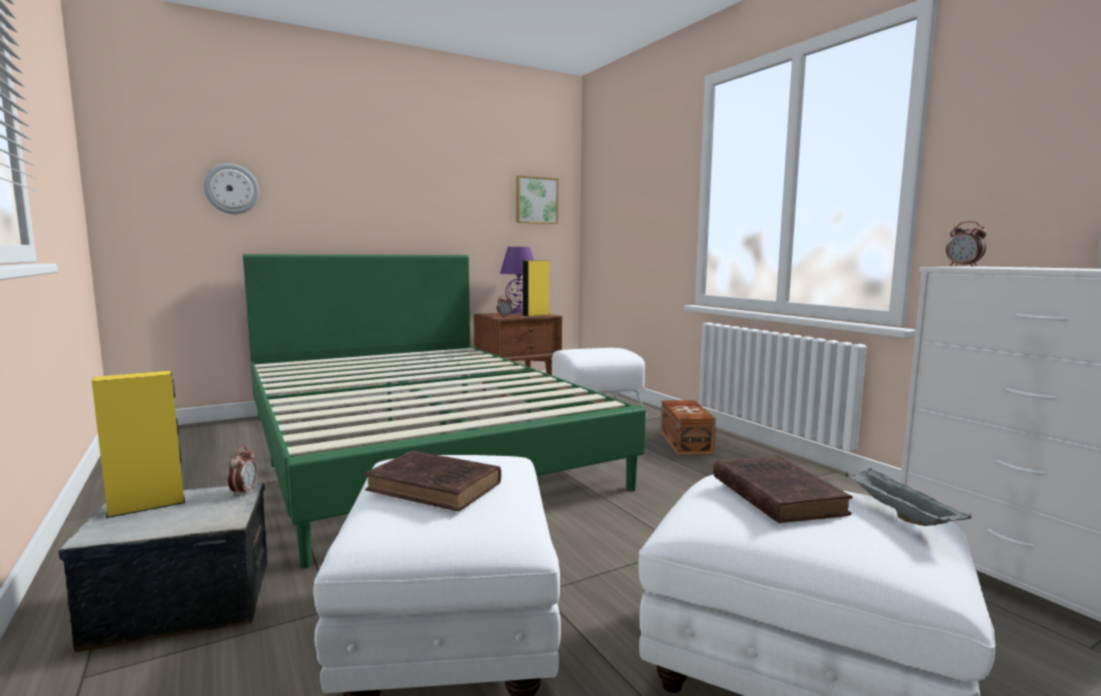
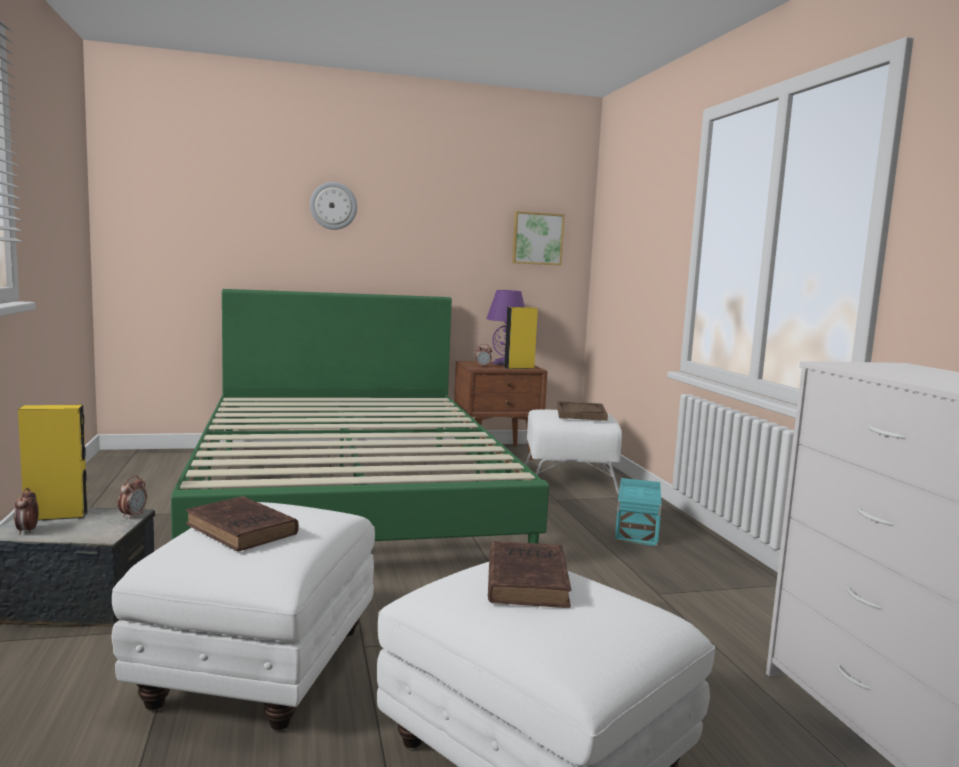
camera: 15 degrees right, 0 degrees up
wall clock [204,163,259,214] -> wall clock moved to [310,182,357,230]
brown storage box [660,400,716,455] -> turquoise storage box [615,478,662,546]
grey tray [844,468,972,526] -> none
alarm clock [946,221,987,267] -> alarm clock moved to [14,488,39,535]
none -> brown tray [557,401,608,421]

